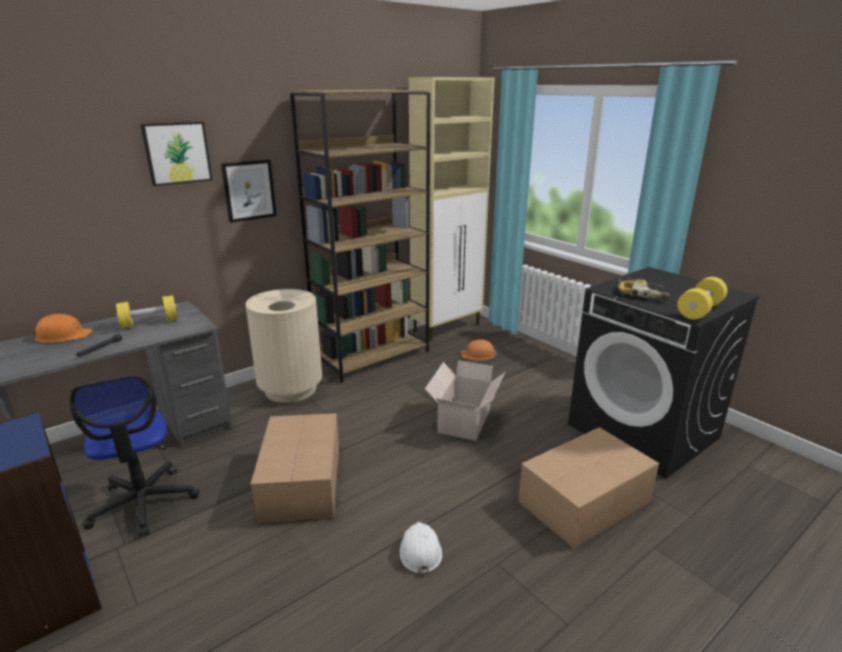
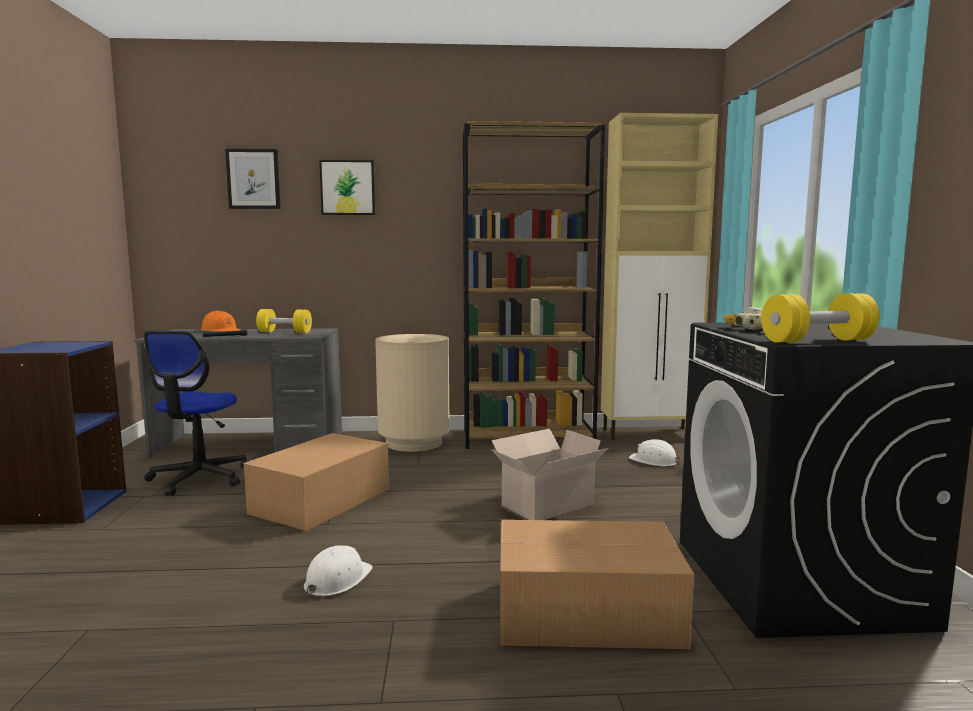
camera: 35 degrees right, 15 degrees down
picture [221,159,277,223] -> picture moved to [225,149,280,209]
orange hard hat [461,340,497,360] -> white hard hat [629,439,681,466]

